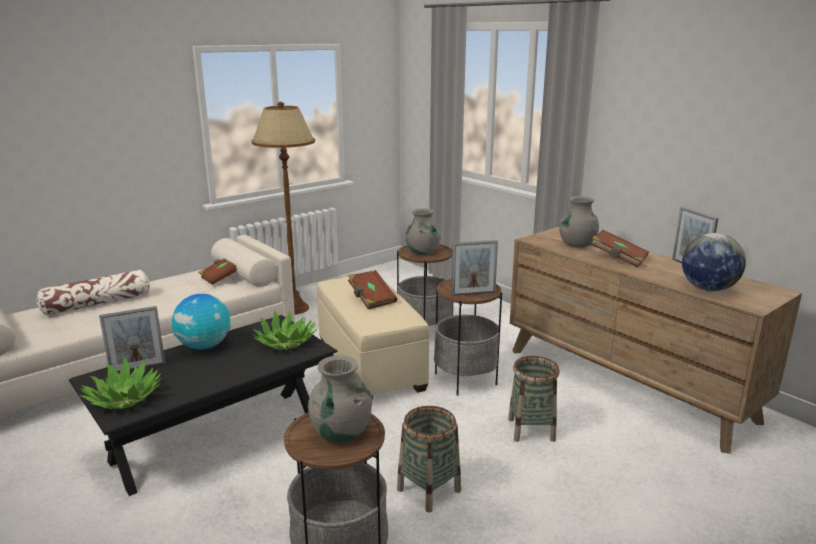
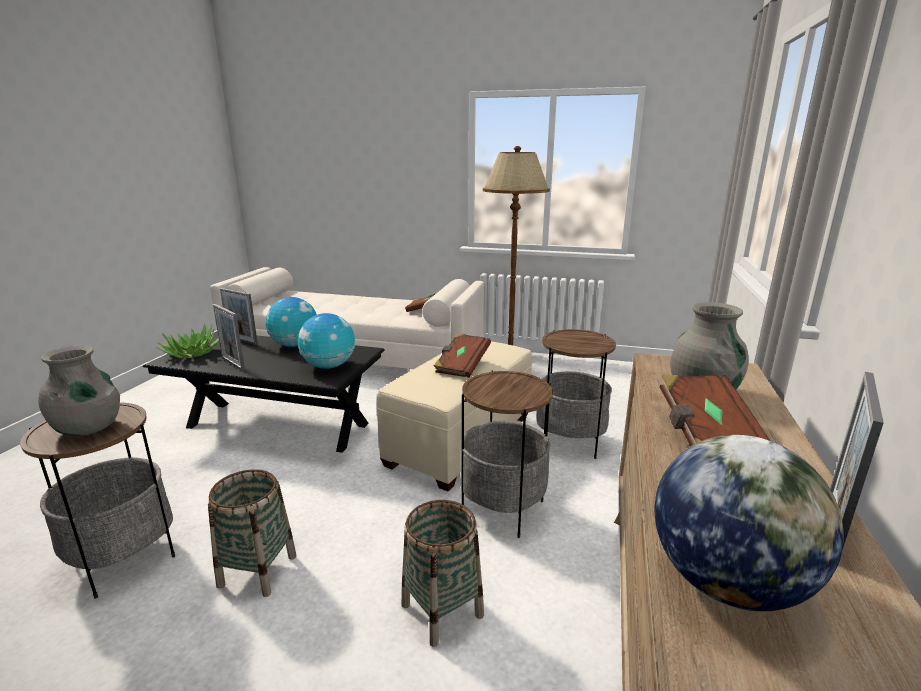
camera: 55 degrees right, 0 degrees up
pillow [37,270,149,316] -> none
potted plant [252,310,317,350] -> globe [298,313,355,369]
grey vase [406,208,441,255] -> none
picture frame [451,240,498,296] -> picture frame moved to [213,304,245,371]

